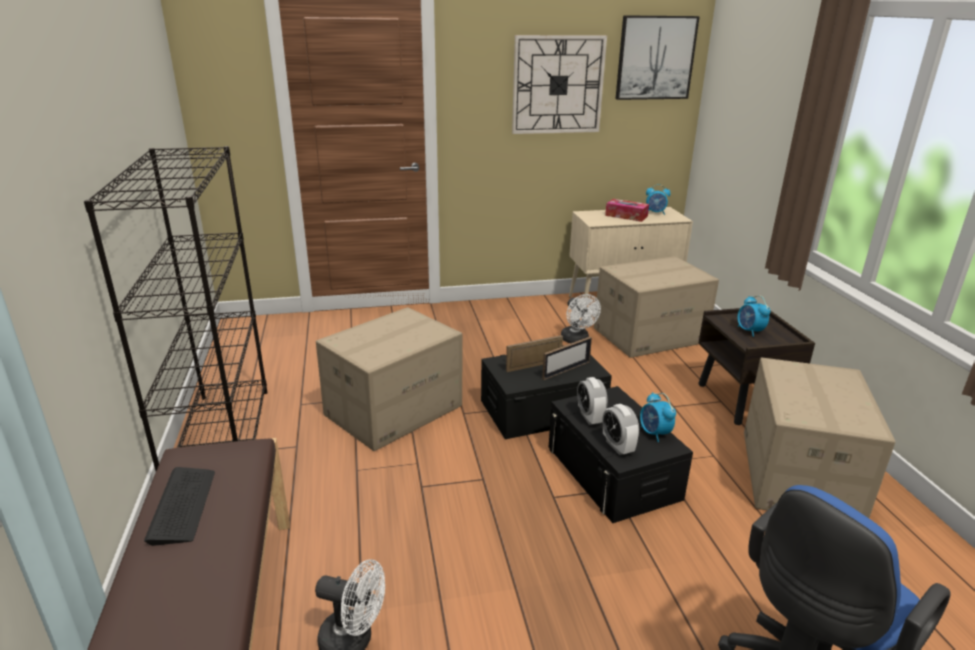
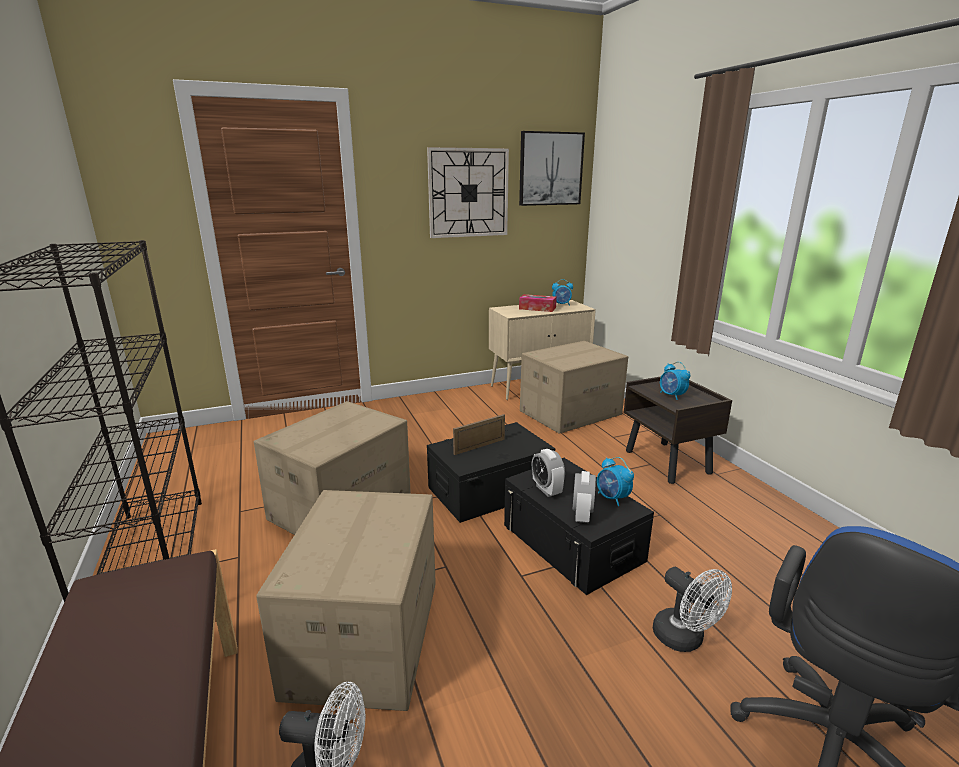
camera: 10 degrees left, 5 degrees down
keyboard [144,467,215,546] -> none
picture frame [542,337,592,380] -> none
white fan [561,294,601,343] -> white fan moved to [653,567,732,652]
alarm clock [602,404,639,455] -> alarm clock turned 135 degrees counterclockwise [573,471,596,523]
cardboard box [744,357,895,518] -> cardboard box moved to [256,490,436,711]

